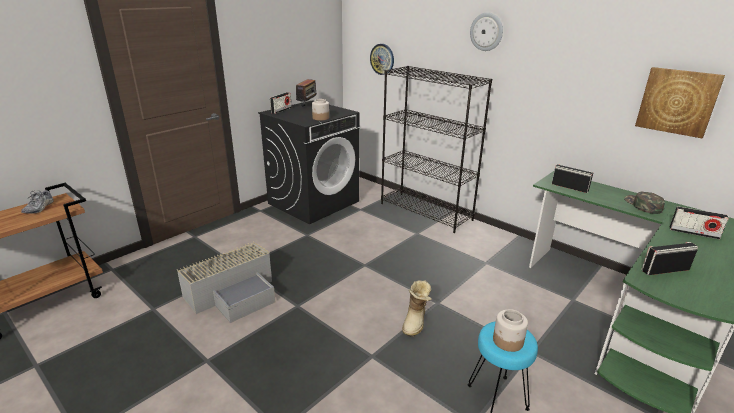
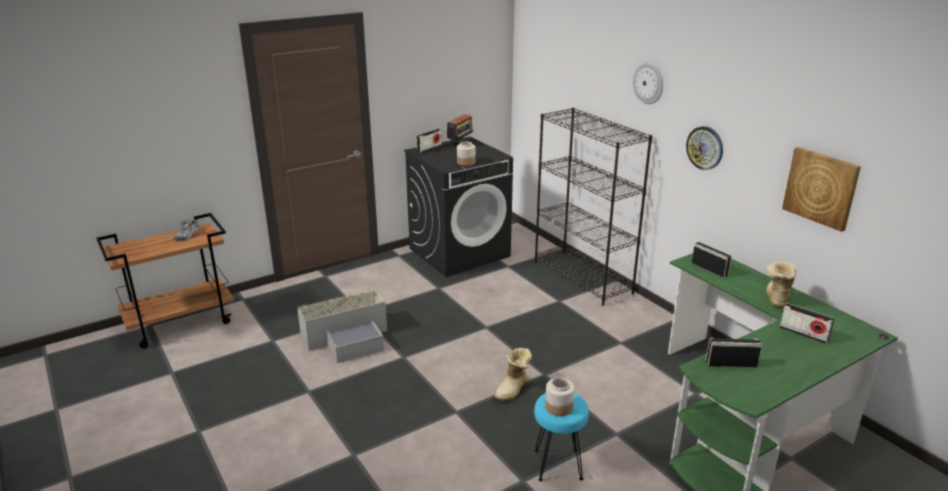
camera: 15 degrees right, 0 degrees up
wall clock [370,44,394,75] -> wall clock moved to [686,126,723,170]
green cap [624,192,665,214] -> boot [766,262,797,308]

